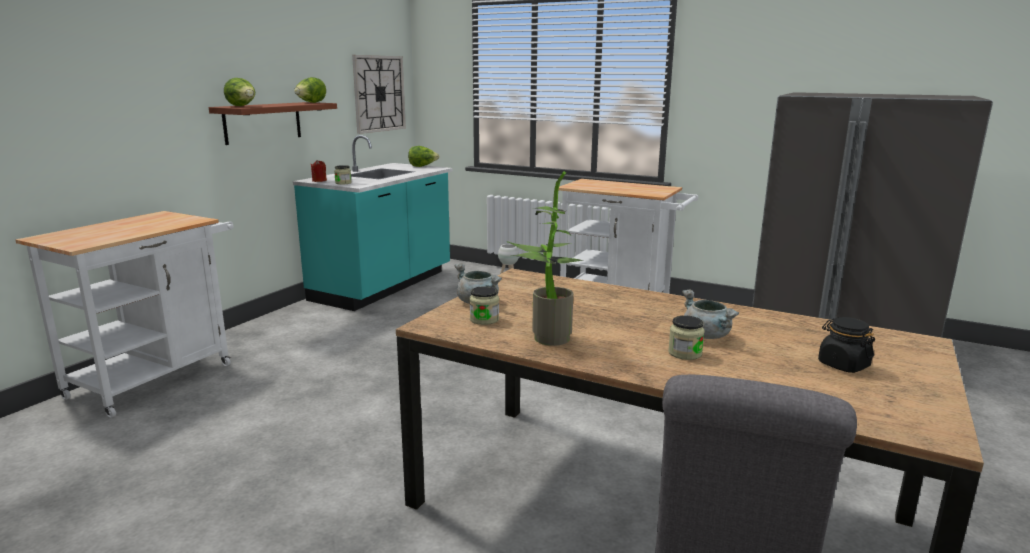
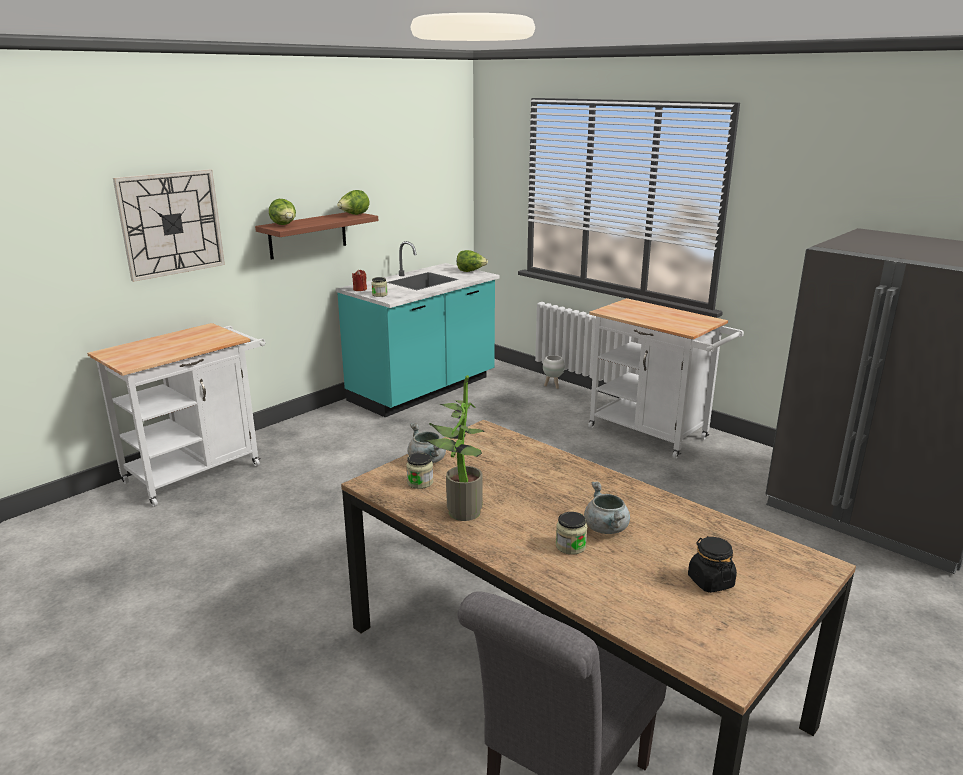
camera: 15 degrees right, 5 degrees up
wall clock [352,55,406,134] -> wall clock moved to [113,169,225,282]

